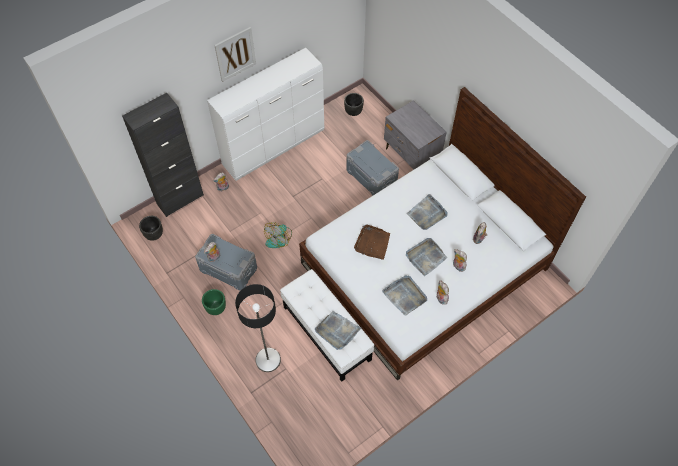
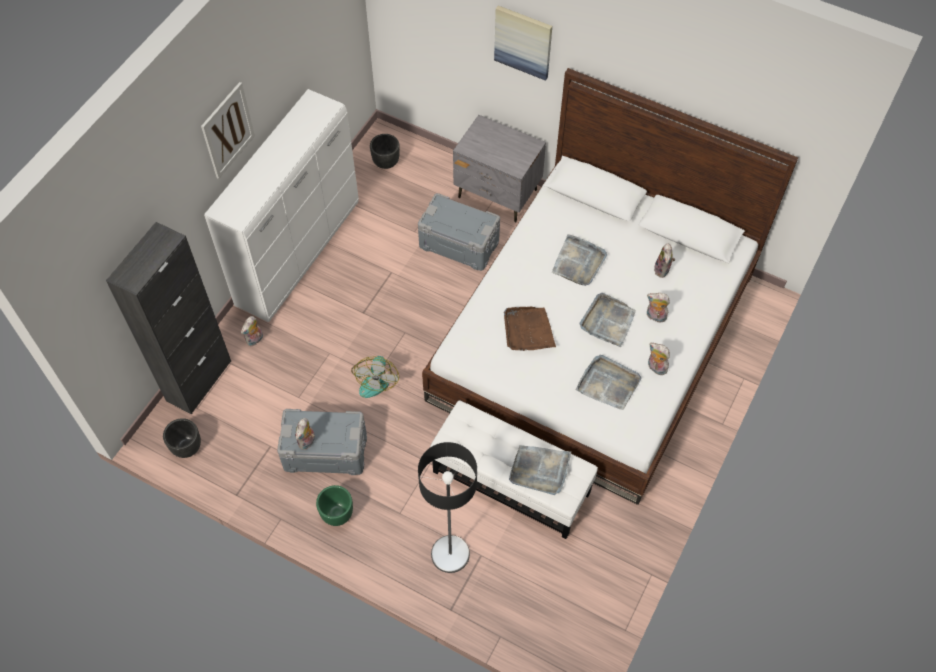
camera: 25 degrees left, 0 degrees up
none -> picture [494,6,552,81]

